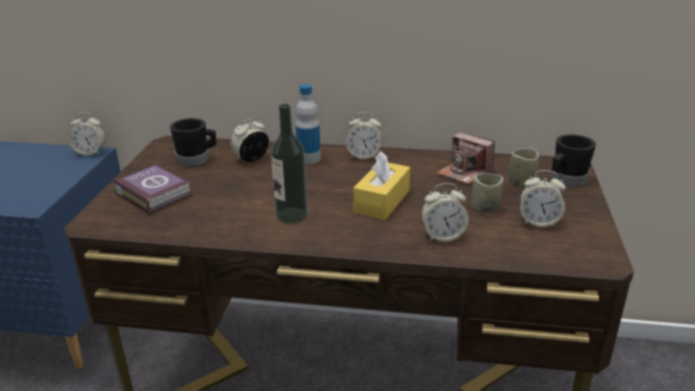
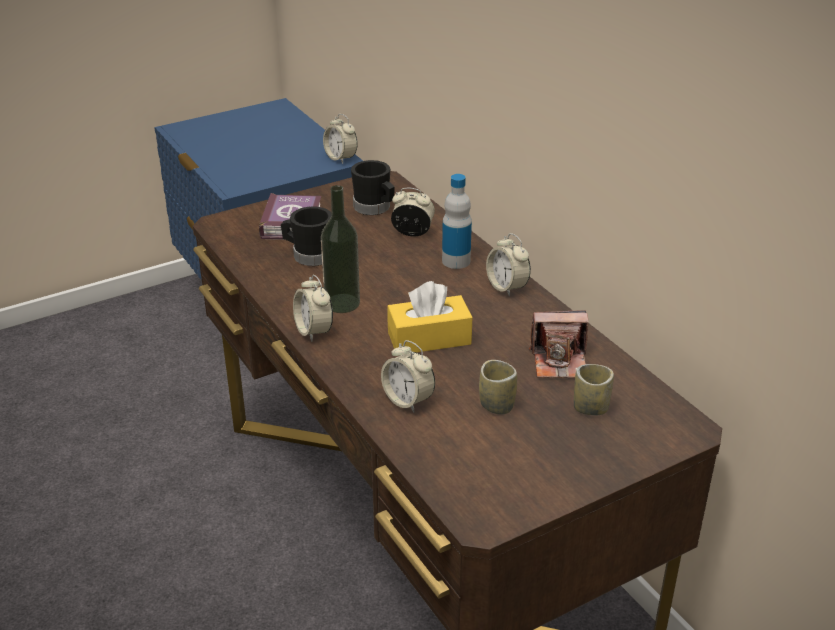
camera: 50 degrees right, 5 degrees up
camera [437,132,495,184] -> camera turned 90 degrees counterclockwise [529,310,589,378]
alarm clock [520,170,566,227] -> alarm clock moved to [293,275,333,342]
black mug [552,134,596,186] -> black mug moved to [281,206,332,266]

